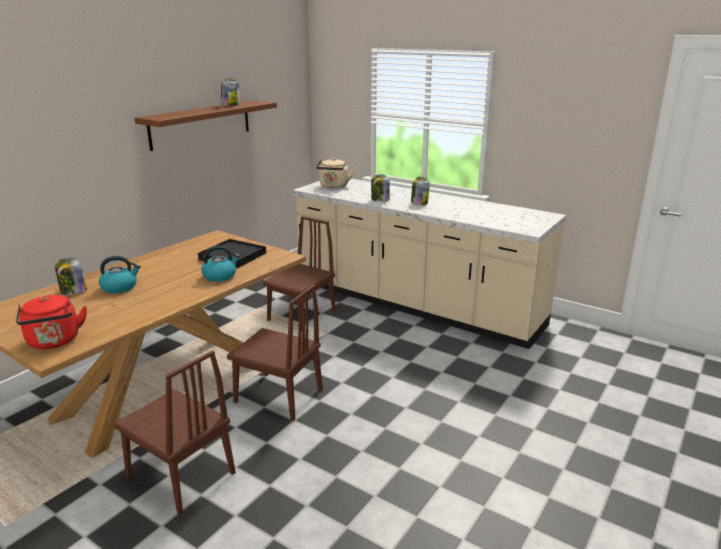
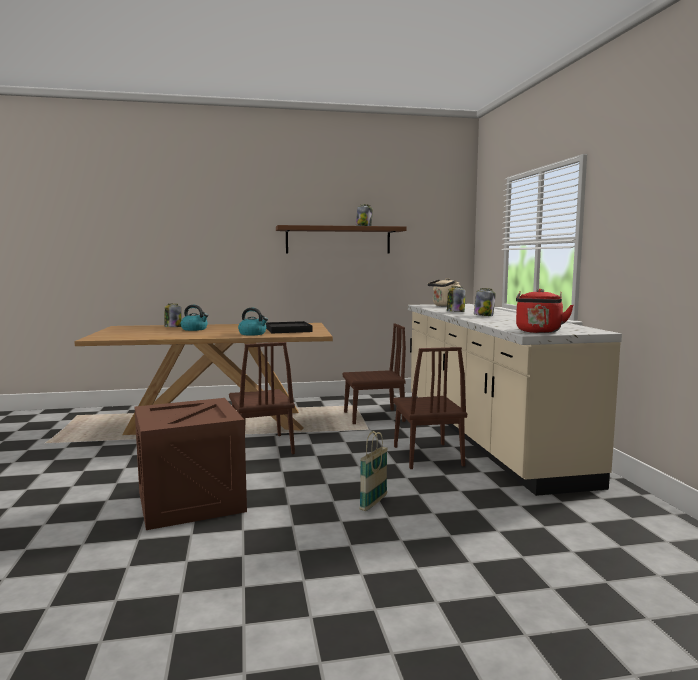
camera: 45 degrees right, 15 degrees down
red kettle [16,295,87,349] -> red kettle moved to [516,289,574,333]
brown chair [113,350,236,515] -> brown chair moved to [393,347,467,469]
none -> crate [135,398,247,530]
none -> basket [360,431,388,511]

